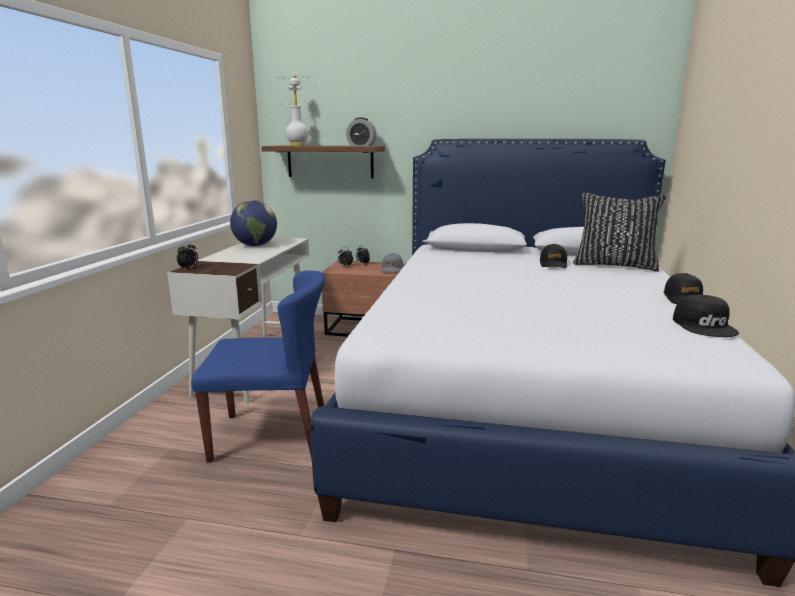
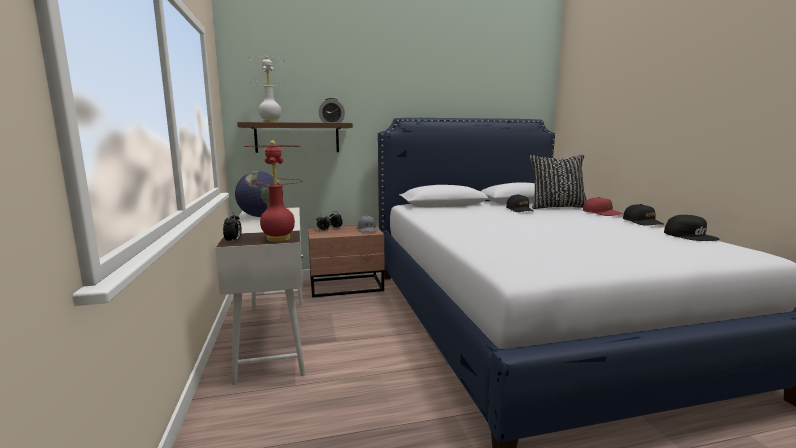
camera: 25 degrees left, 5 degrees down
blue chair [191,270,325,463] -> none
none -> red table lamp [244,141,302,242]
none -> red cap [583,197,623,216]

